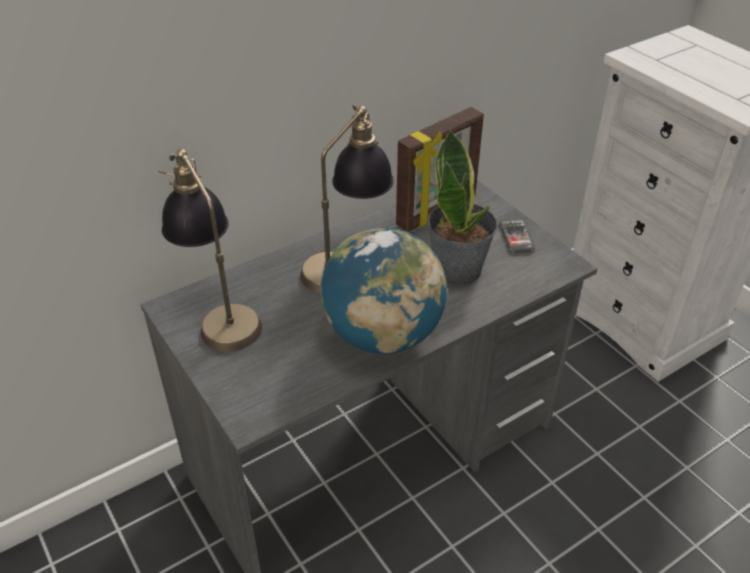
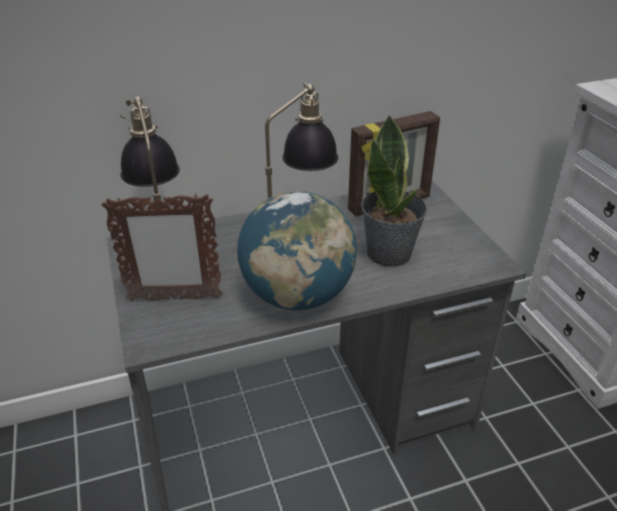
camera: 15 degrees right, 5 degrees down
phone [499,218,535,253] -> none
none -> picture frame [102,194,223,301]

